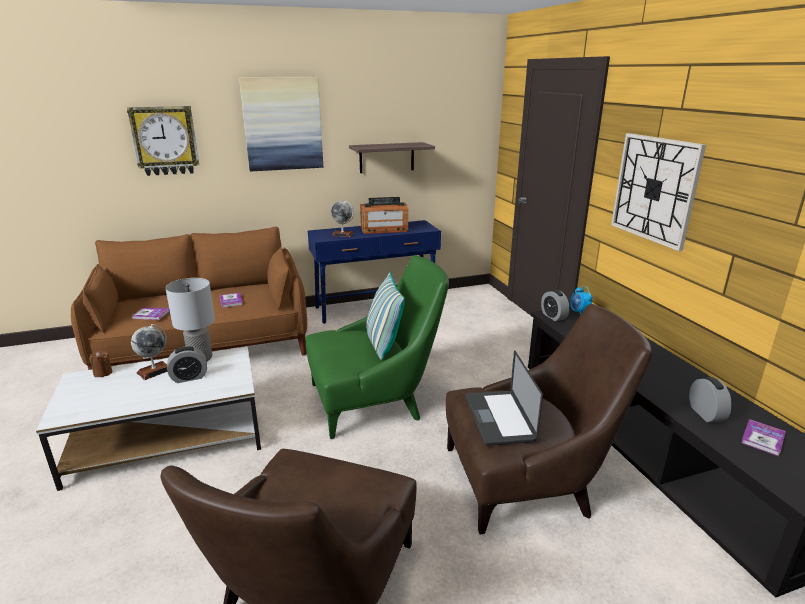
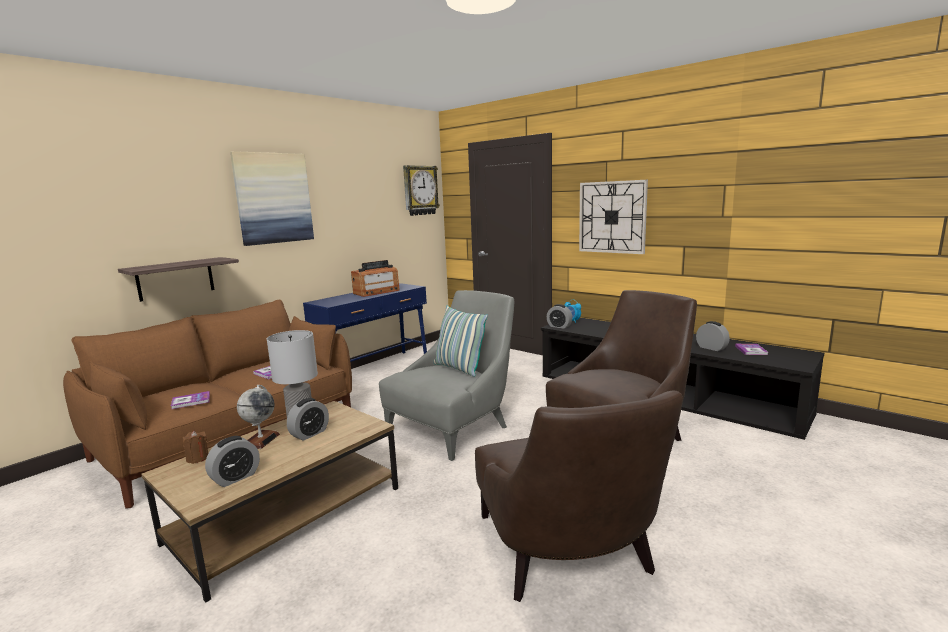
camera: 30 degrees left, 10 degrees down
white coffee table [36,347,261,491] -> brown coffee table [141,401,398,602]
wall clock [127,106,199,176] -> wall clock moved to [403,165,440,216]
green armchair [306,255,449,439] -> grey armchair [379,290,514,461]
globe [331,200,354,237] -> none
shelf [349,142,435,173] -> shelf moved to [118,257,239,302]
laptop [465,350,543,446] -> none
none -> alarm clock [205,436,260,487]

